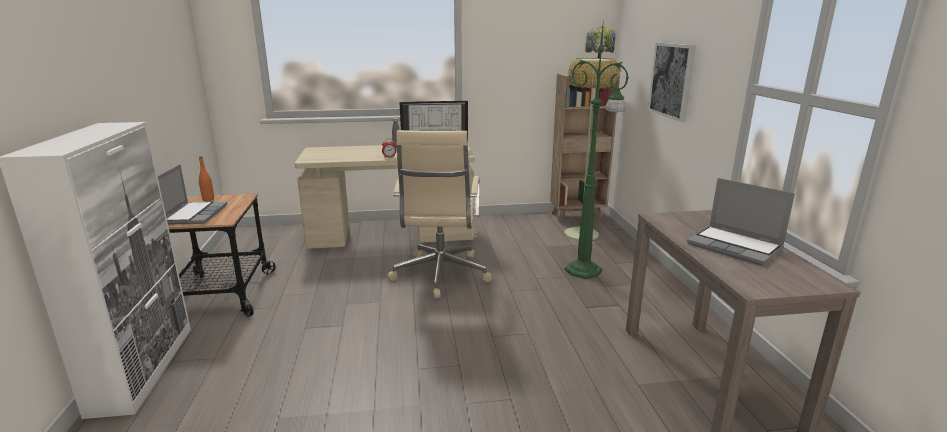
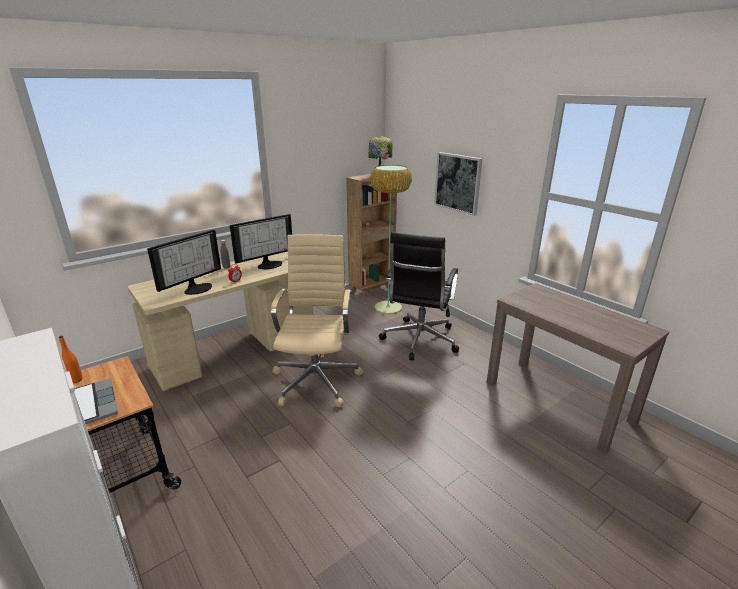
camera: 30 degrees left, 5 degrees up
beige office chair [387,130,492,298] -> beige office chair turned 150 degrees counterclockwise [271,234,363,407]
green floor lamp [564,19,629,279] -> black office chair [379,232,459,360]
laptop [687,178,795,265] -> none
none -> monitor [147,230,221,295]

